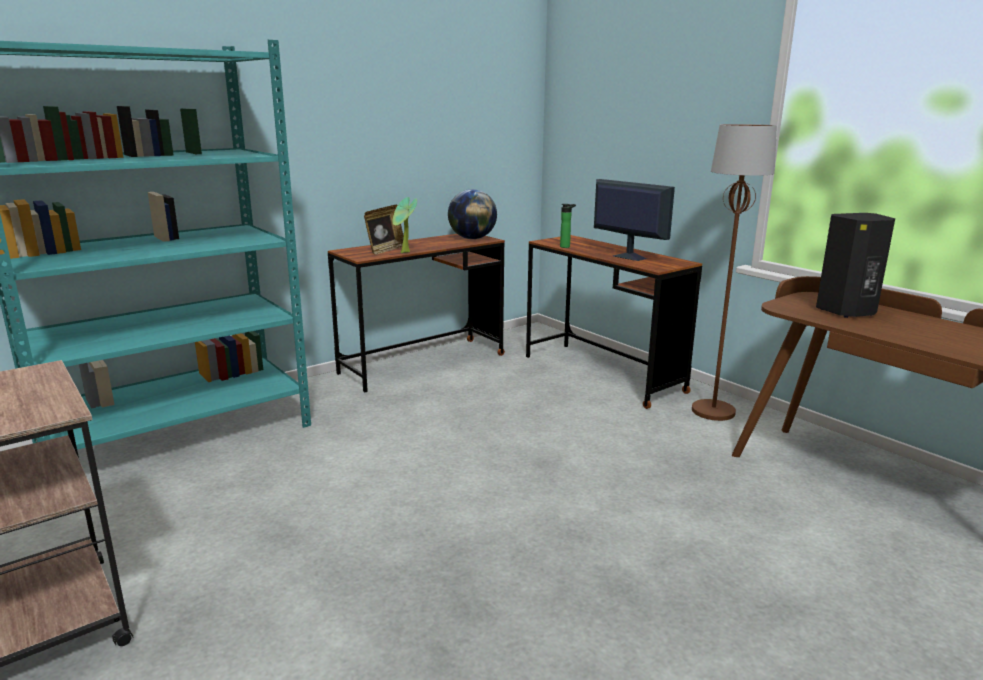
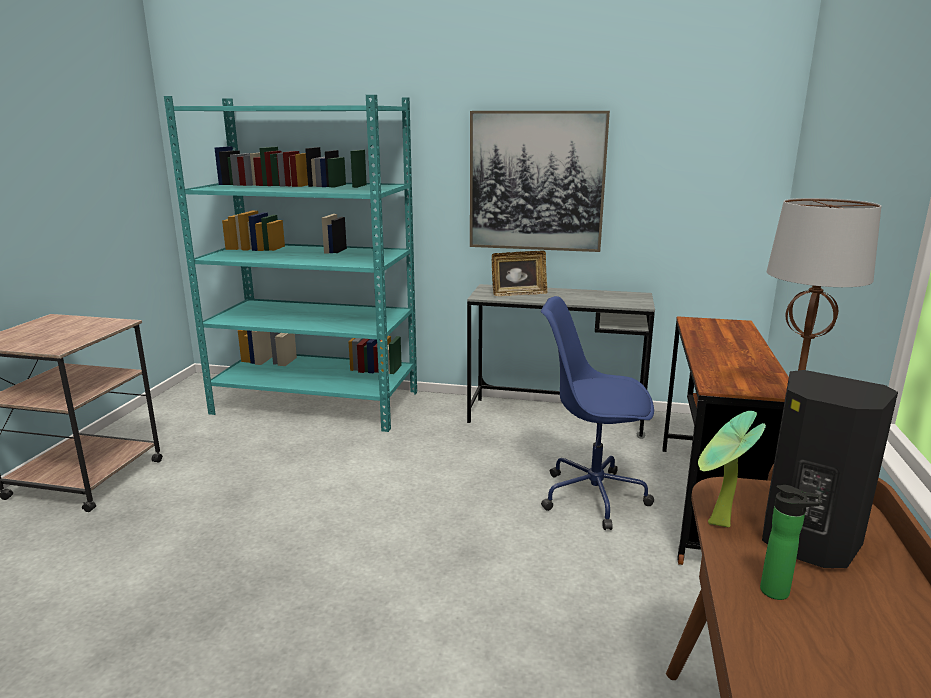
camera: 50 degrees right, 0 degrees up
brown desk [328,234,505,392] -> grey desk [467,284,655,439]
potted plant [392,197,417,253] -> potted plant moved to [698,411,766,527]
globe [448,189,497,239] -> none
bottle [560,204,576,248] -> bottle moved to [760,485,821,600]
monitor [594,179,675,261] -> none
none -> picture [470,111,610,252]
none -> blue office chair [541,296,654,530]

